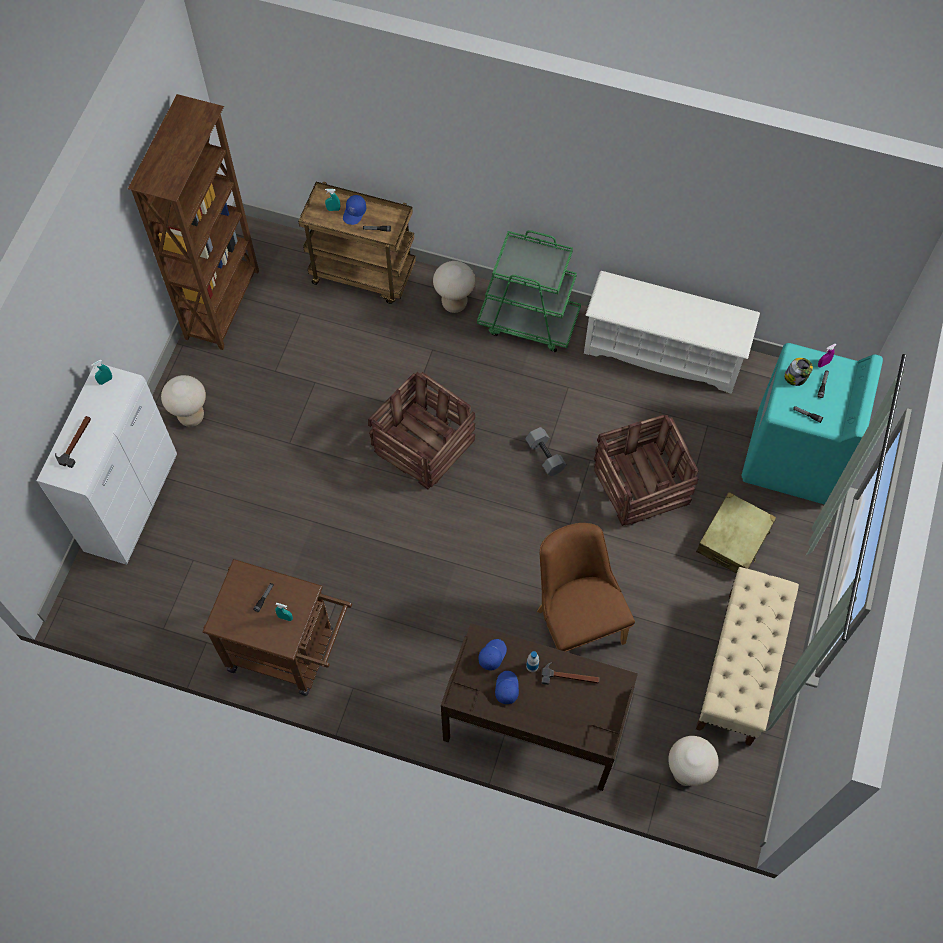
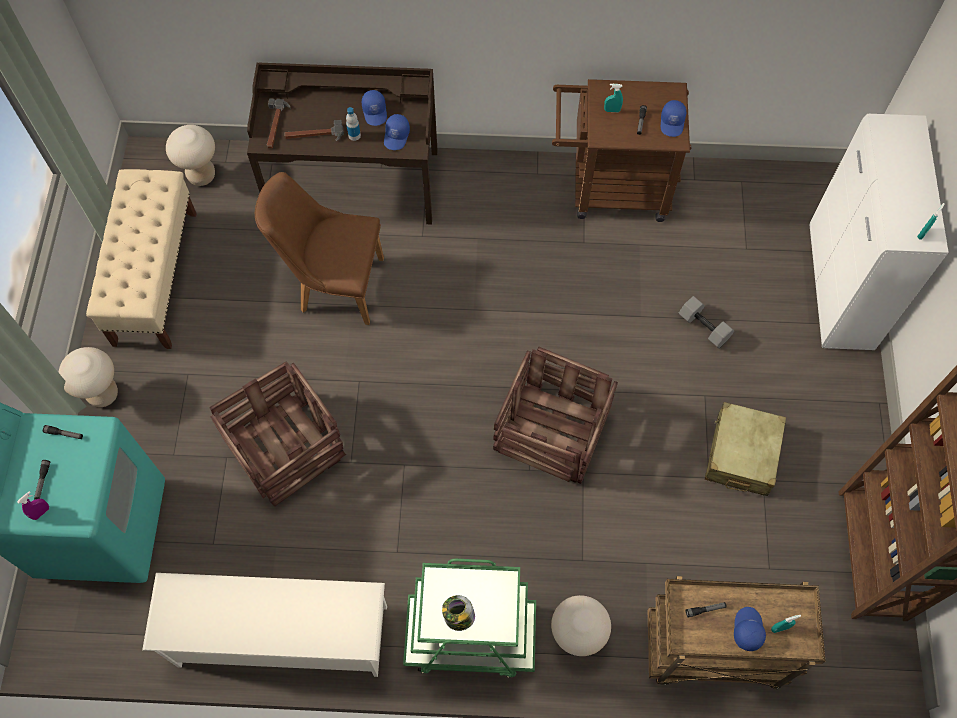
camera: 165 degrees right, 0 degrees up
hammer [55,416,91,468] -> hammer moved to [267,98,291,149]
beige stool [161,375,206,427] -> beige stool moved to [59,347,118,407]
grey dumbbell [525,427,567,477] -> grey dumbbell moved to [678,296,734,348]
brown chair [537,523,635,652] -> brown chair turned 135 degrees clockwise [255,172,384,325]
beige suitcase [696,492,777,573] -> beige suitcase moved to [705,402,786,496]
jar [784,358,813,386] -> jar moved to [442,595,475,631]
none -> blue cap [661,100,686,137]

